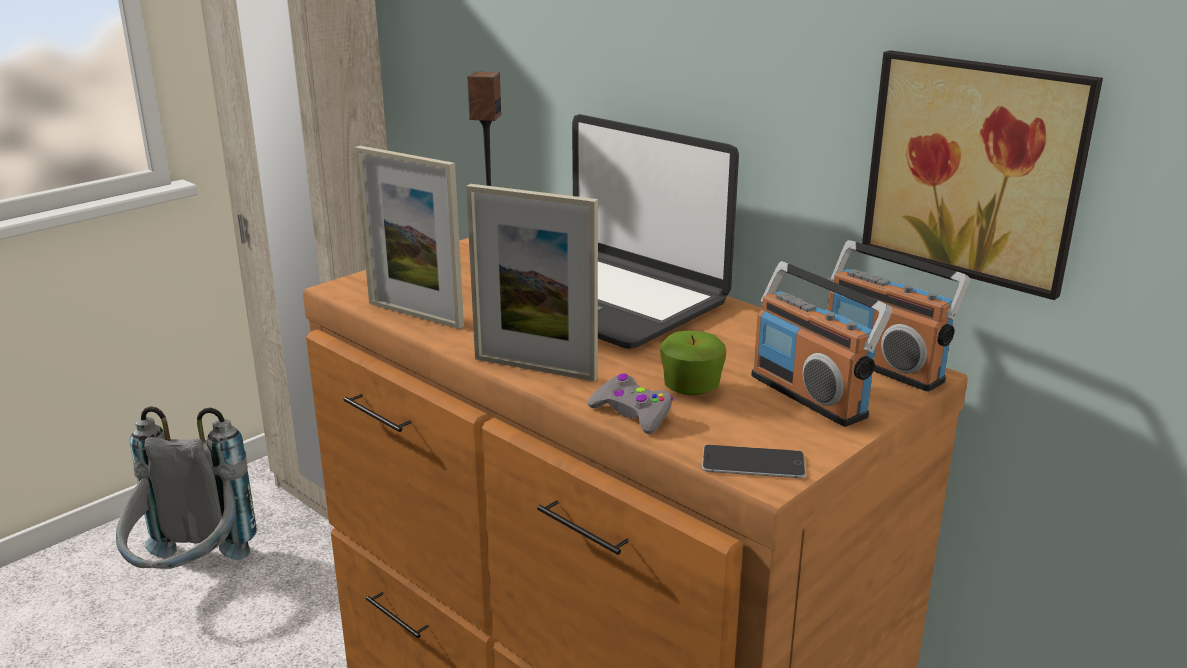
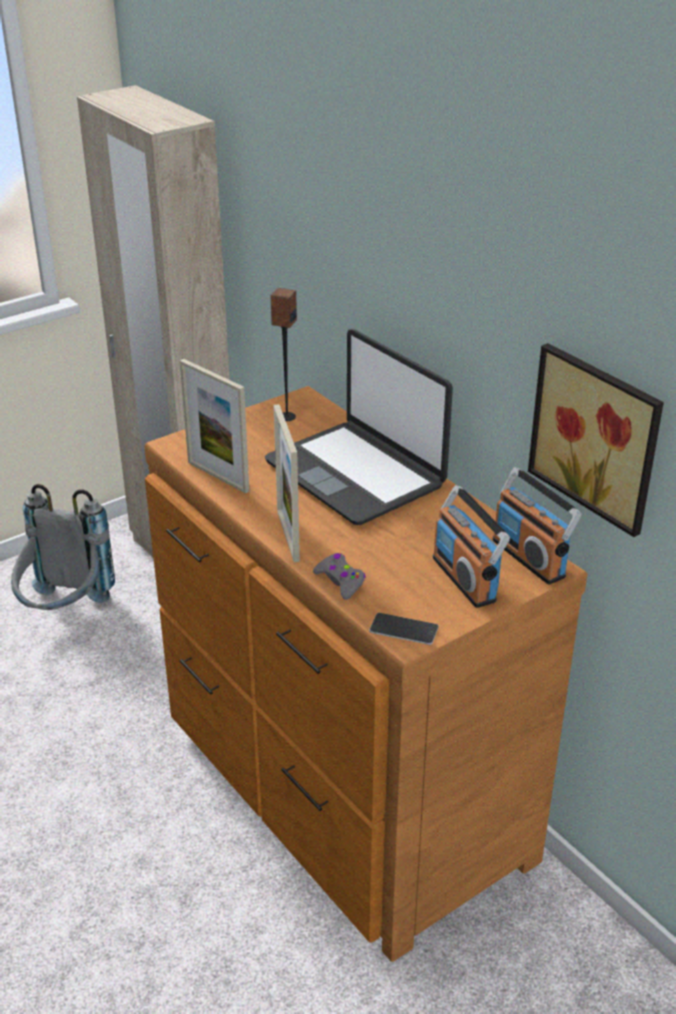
camera: 10 degrees right, 10 degrees up
picture frame [466,184,598,381] -> picture frame turned 45 degrees clockwise [274,404,300,562]
apple [660,331,726,395] -> none

